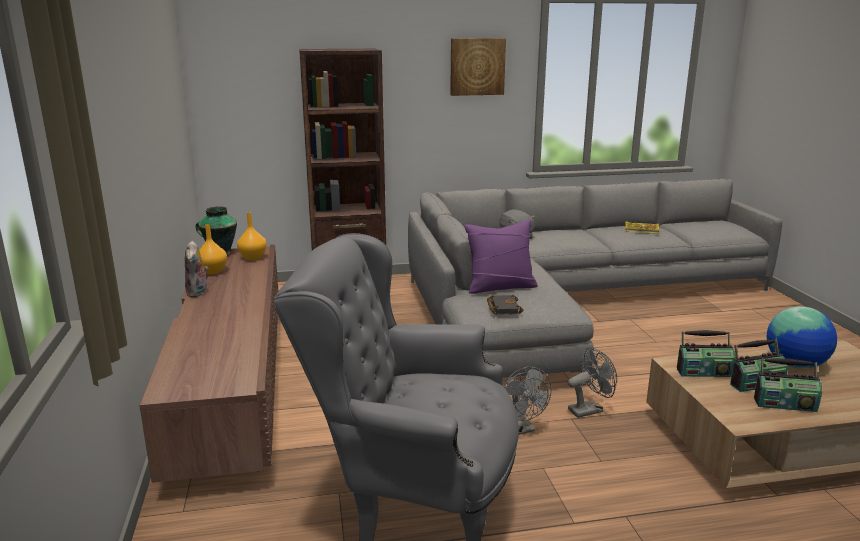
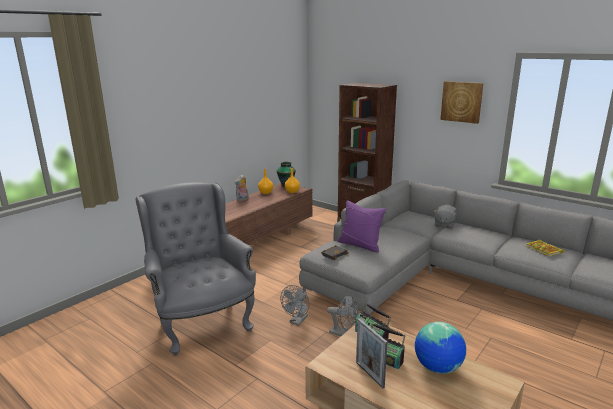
camera: 50 degrees right, 0 degrees up
radio [754,358,822,412] -> picture frame [356,318,387,388]

